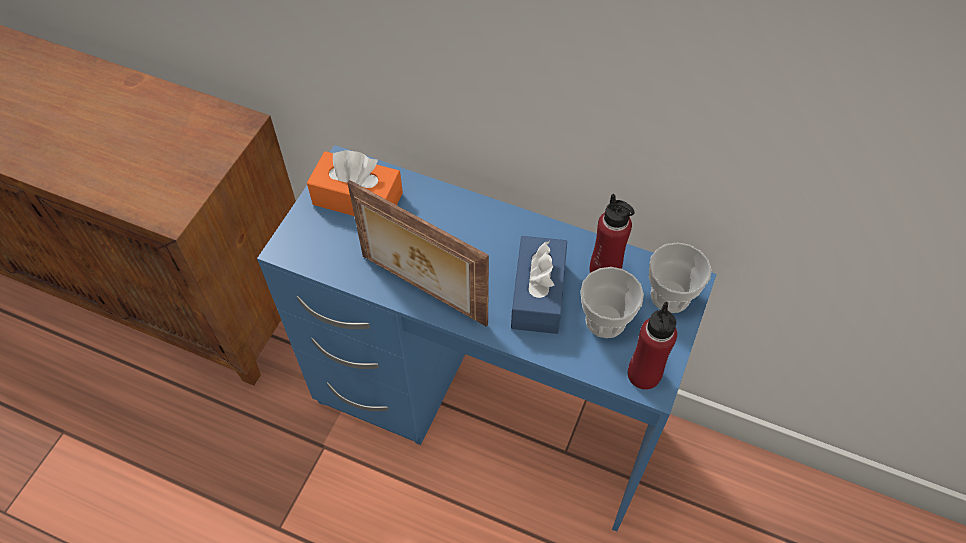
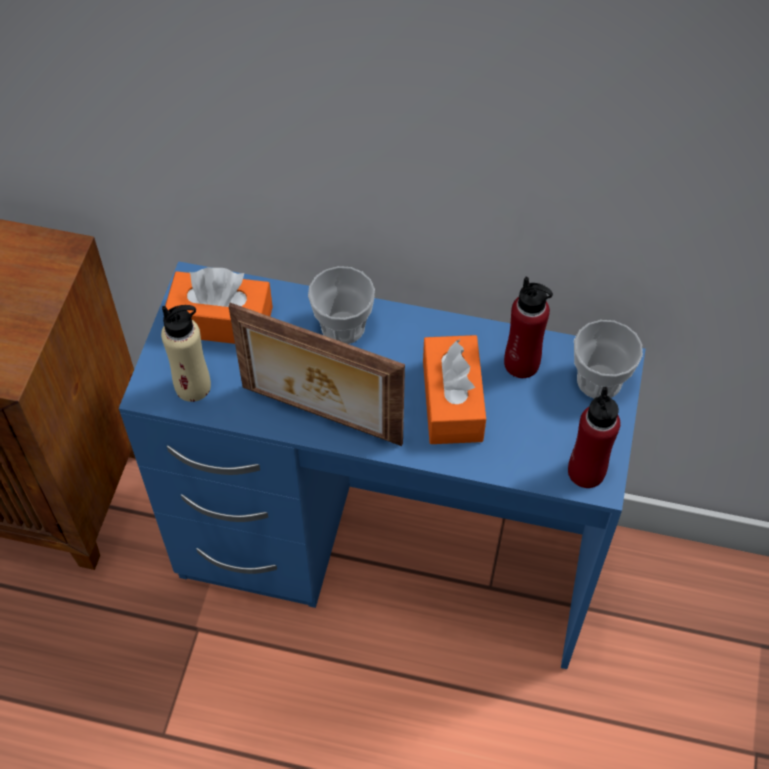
camera: 10 degrees left, 0 degrees up
blue tissue box [511,236,567,334] -> orange tissue box [423,335,486,444]
cup [581,267,644,338] -> cup moved to [308,266,375,344]
none -> beige bottle [161,305,211,402]

